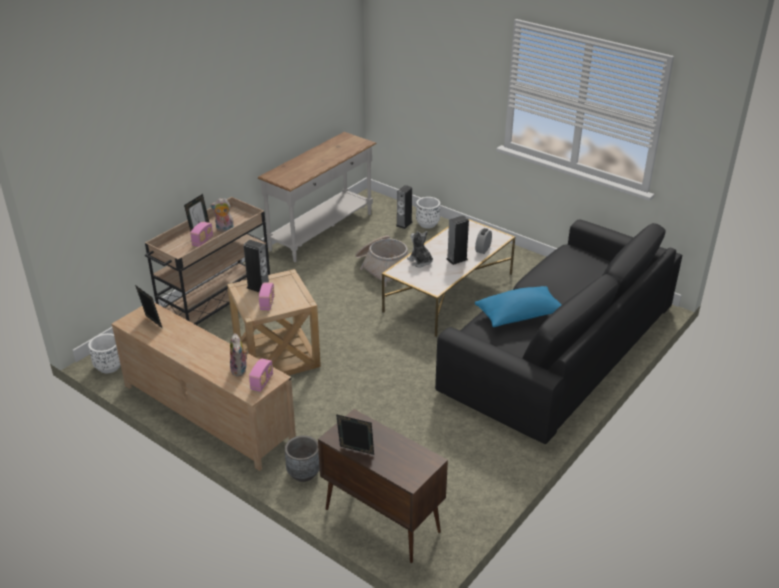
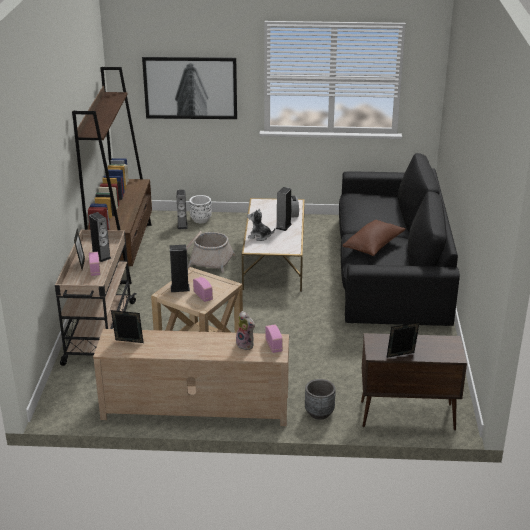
camera: 35 degrees left, 5 degrees down
white planter [88,333,120,373] -> none
plush toy [210,198,234,232] -> speaker [89,212,111,262]
white console table [258,132,377,262] -> brown bookcase [72,67,152,284]
blue pillow [475,286,561,327] -> brown pillow [342,220,406,256]
none -> picture [142,57,237,119]

